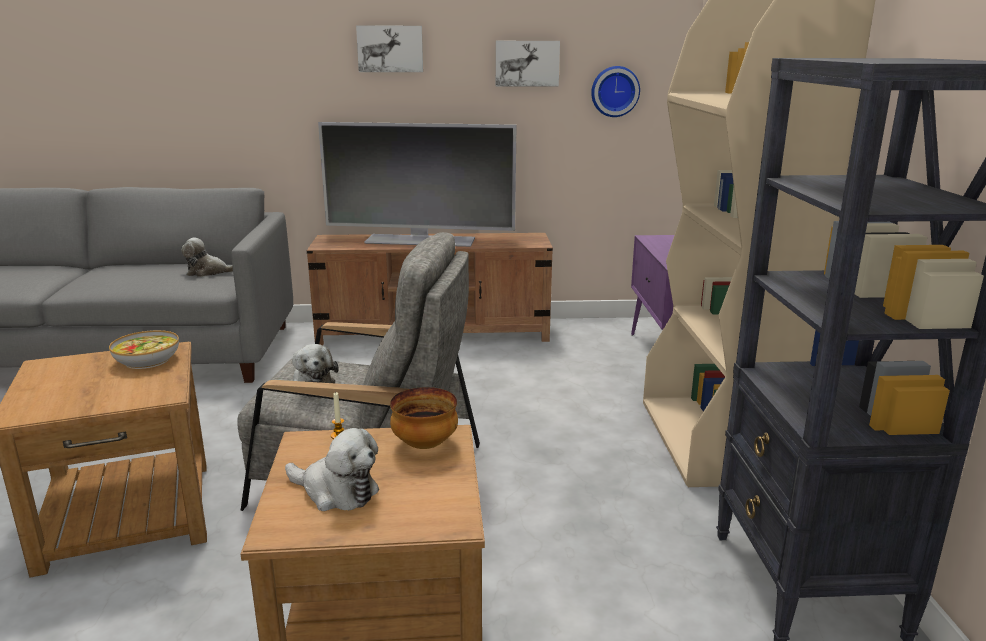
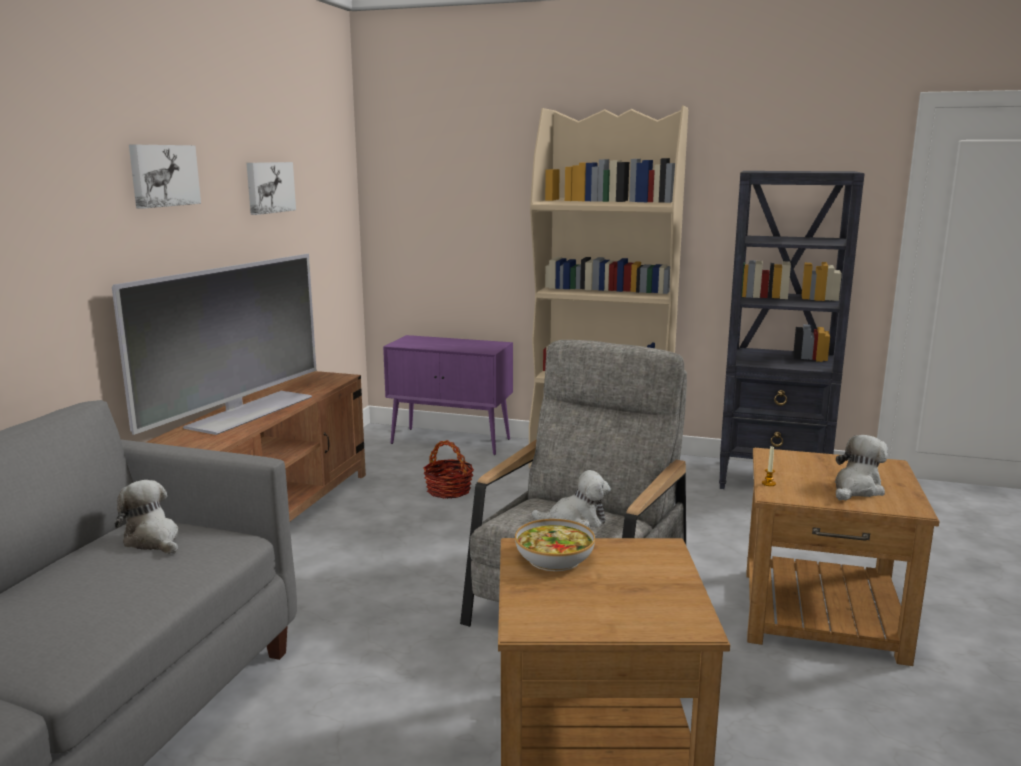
camera: 70 degrees left, 5 degrees down
plush toy [181,237,233,277] -> plush toy turned 120 degrees clockwise [115,480,179,554]
bowl [390,387,458,449] -> none
wall clock [591,66,640,117] -> none
none -> basket [423,440,474,499]

